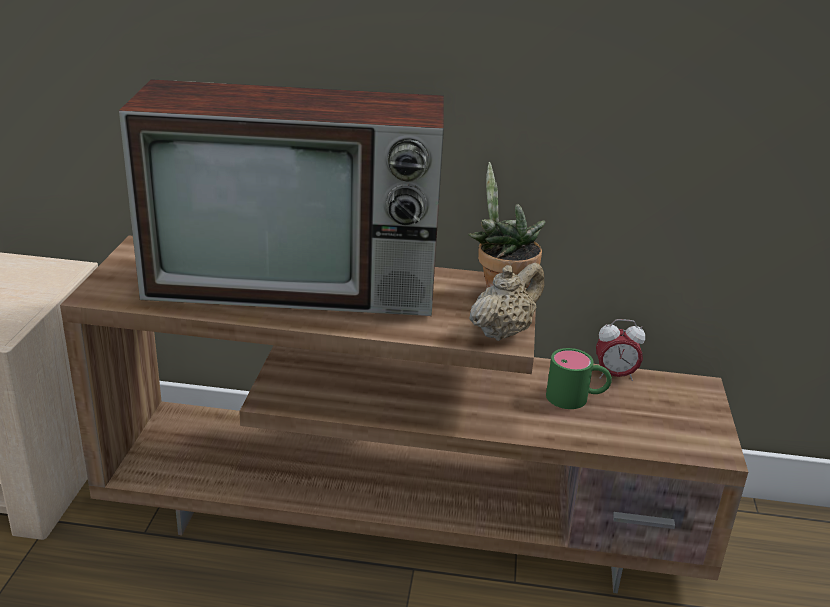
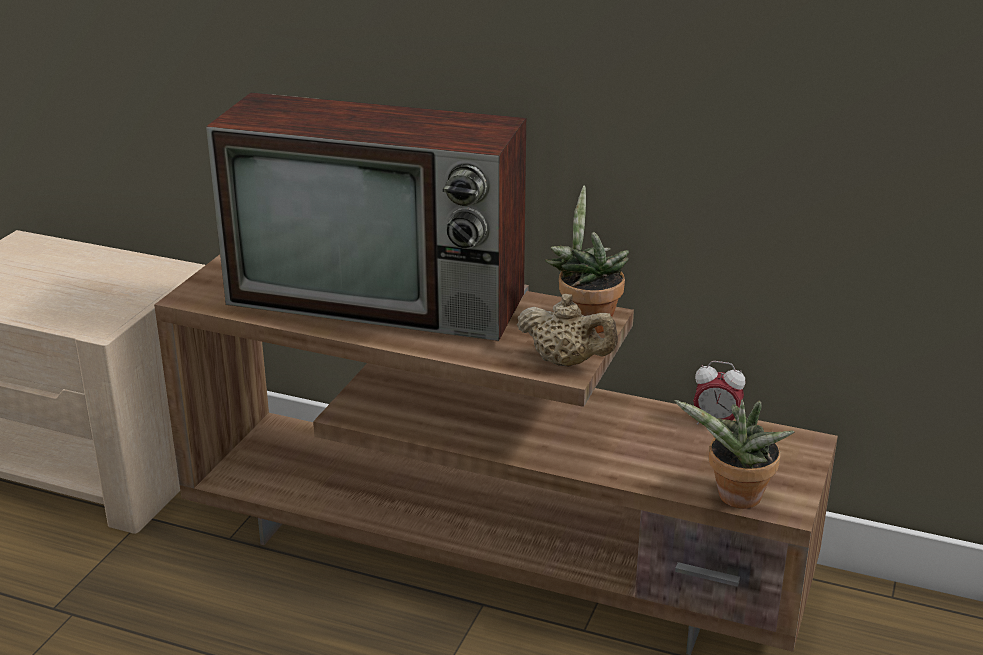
camera: 15 degrees right, 0 degrees up
beige teapot [470,263,544,341] -> beige teapot turned 60 degrees clockwise [517,294,618,367]
green mug [546,348,612,409] -> none
none -> potted plant [674,399,794,509]

